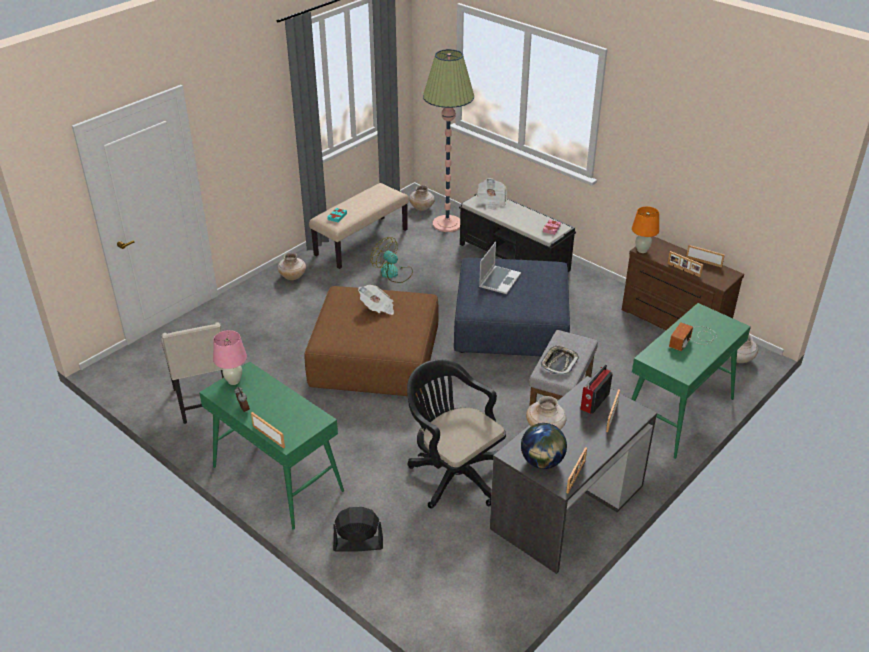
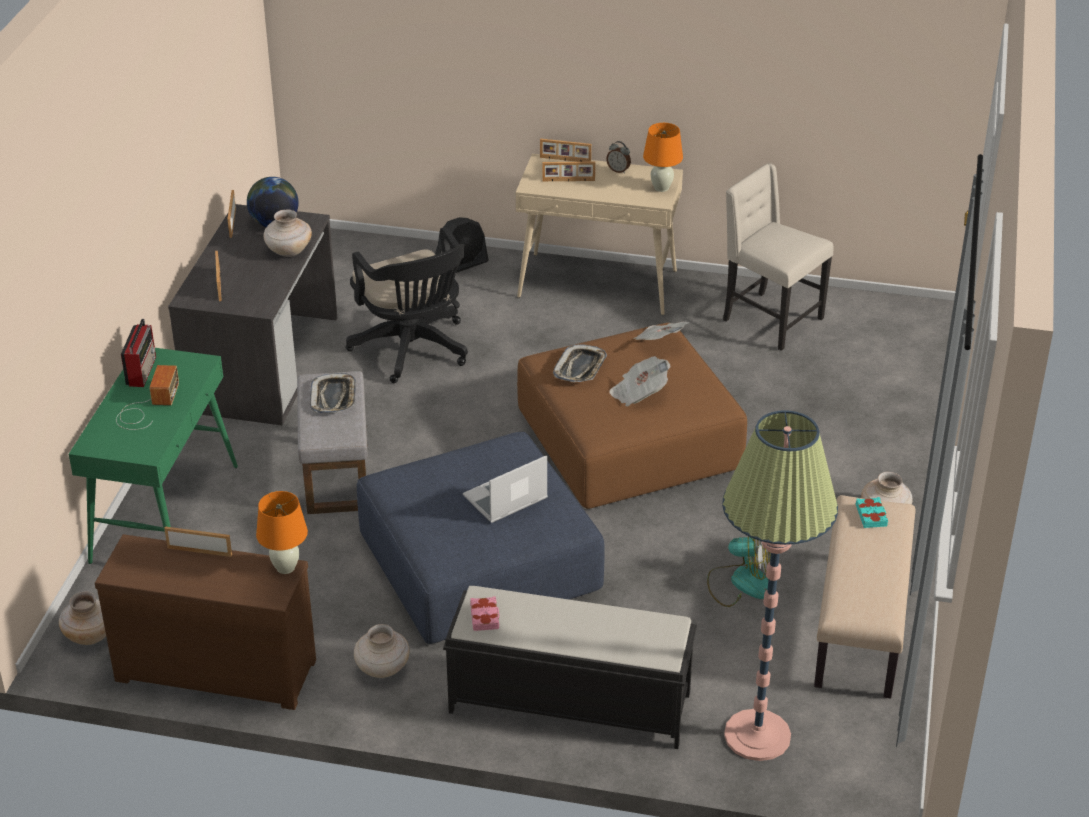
camera: 150 degrees right, 0 degrees up
green console table [199,362,344,530] -> beige console table [516,154,683,315]
pink table lamp [213,330,247,385] -> orange table lamp [643,123,683,192]
black office chair [407,359,506,509] -> black office chair turned 45 degrees clockwise [346,227,468,383]
beige vase [409,185,435,211] -> beige vase moved to [354,624,410,678]
newspaper [477,178,507,211] -> newspaper moved to [633,322,689,340]
laptop [479,242,521,294] -> laptop turned 60 degrees clockwise [463,455,548,523]
radio [580,365,613,414] -> radio moved to [121,319,156,387]
picture frame [686,245,725,268] -> picture frame moved to [542,162,595,182]
none -> tray [553,344,607,382]

